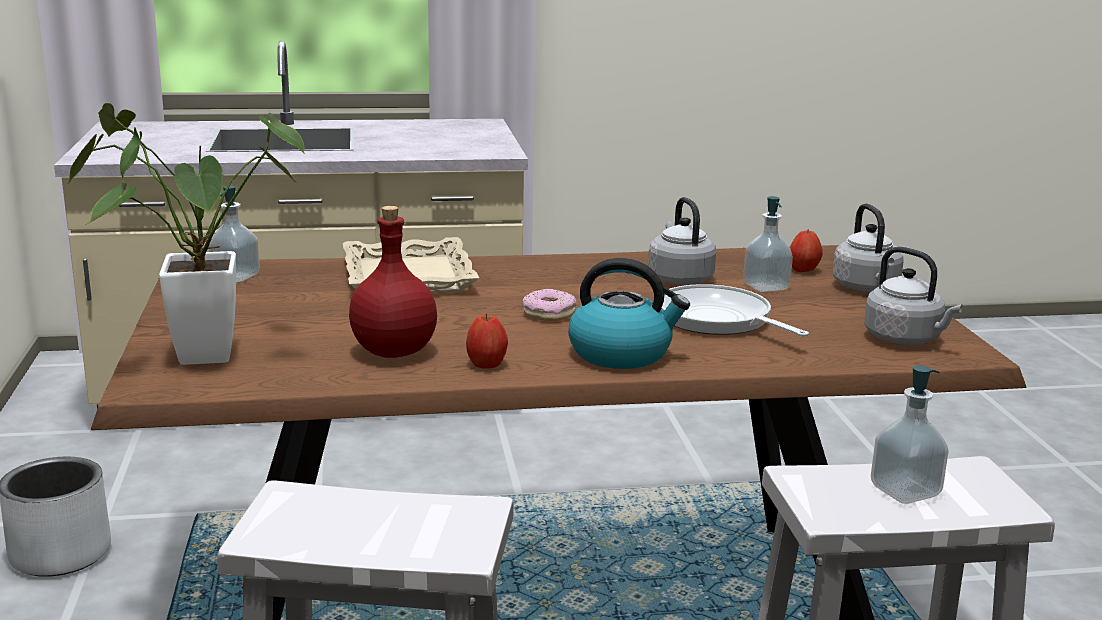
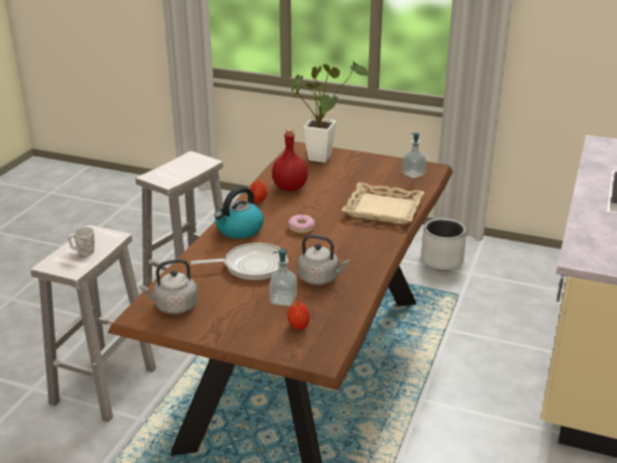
camera: 120 degrees right, 10 degrees up
grey kettle [833,204,904,292] -> none
soap dispenser [871,365,948,504] -> white mug [68,227,95,256]

